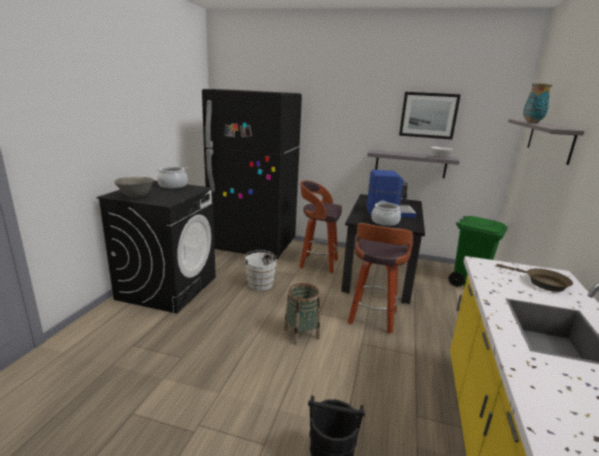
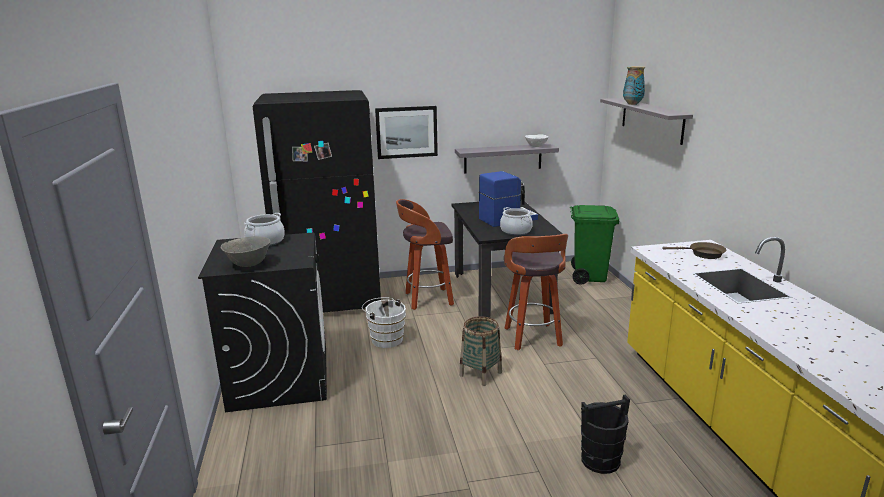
camera: 25 degrees left, 0 degrees up
picture [399,92,461,140] -> picture moved to [375,106,438,159]

